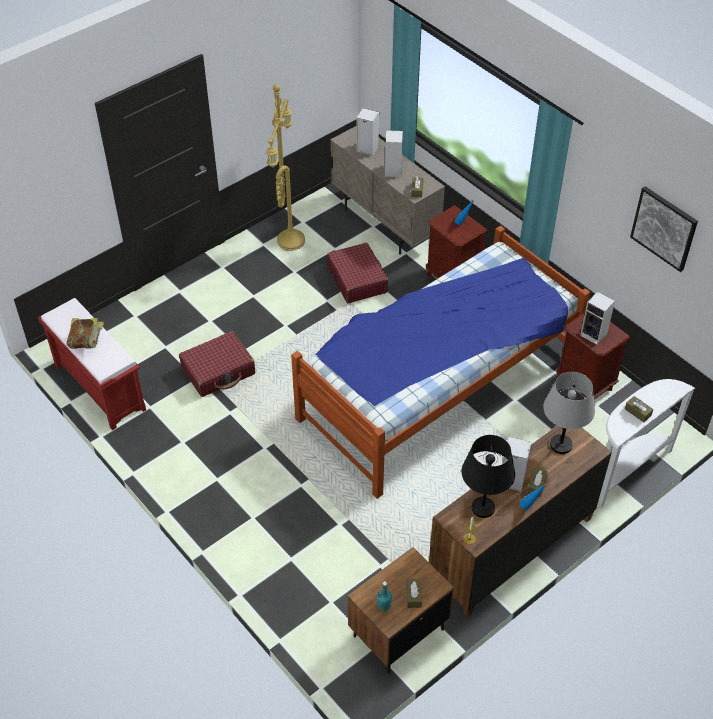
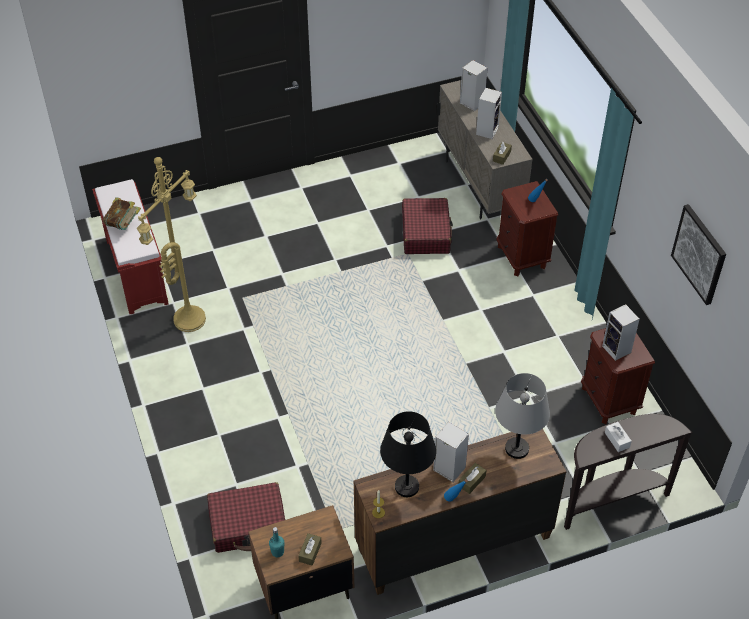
camera: 20 degrees right, 0 degrees up
red suitcase [179,331,255,397] -> red suitcase moved to [207,482,285,553]
yellow floor lamp [266,84,305,251] -> yellow floor lamp moved to [137,157,206,332]
bed [291,226,591,499] -> none
white console table [598,379,695,507] -> brown console table [564,414,693,530]
brown tissue box [625,396,653,422] -> white tissue box [605,422,632,452]

